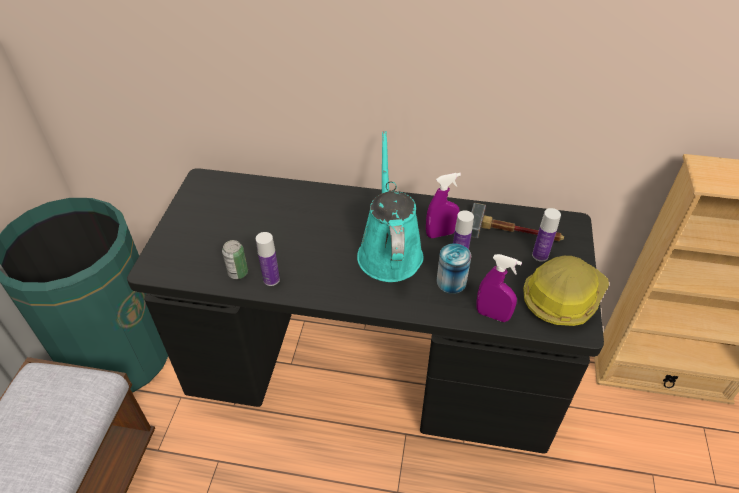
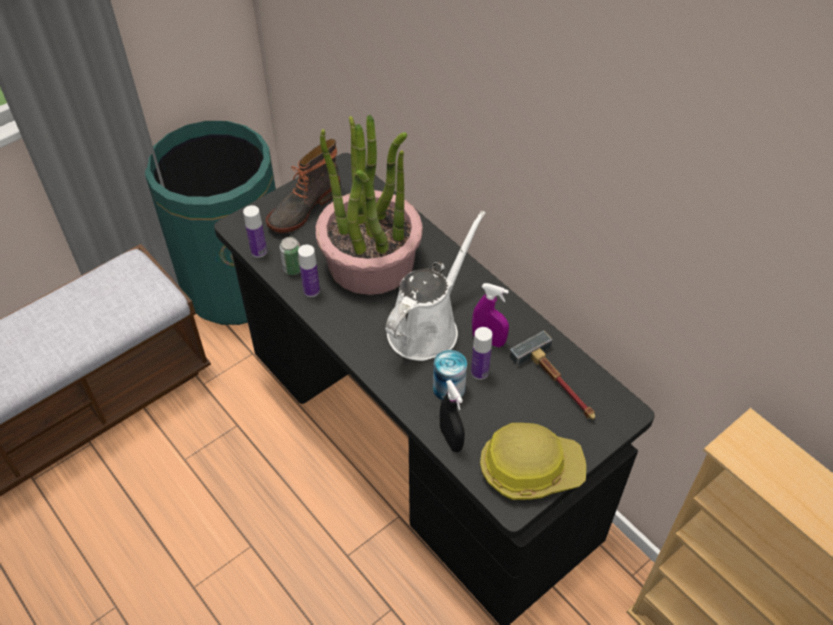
camera: 40 degrees right, 5 degrees up
turquoise watering can [357,131,424,282] -> white watering can [385,211,486,361]
purple spray bottle [477,254,522,322] -> black spray bottle [440,380,465,452]
bottle [532,208,561,262] -> bottle moved to [243,205,267,258]
none -> boot [265,139,341,233]
none -> potted plant [315,115,423,295]

